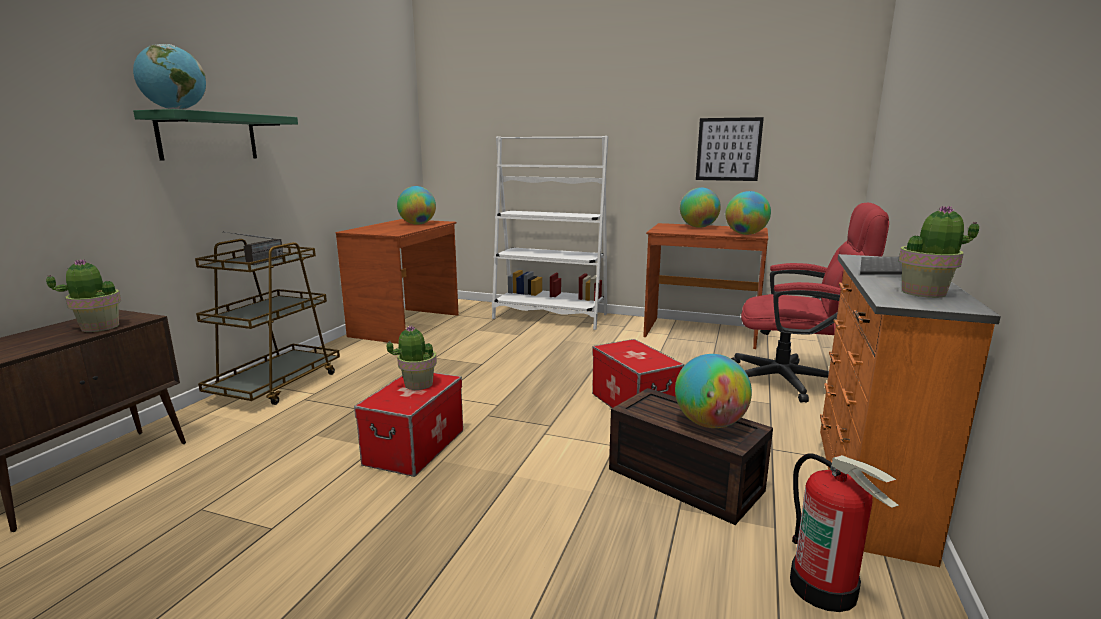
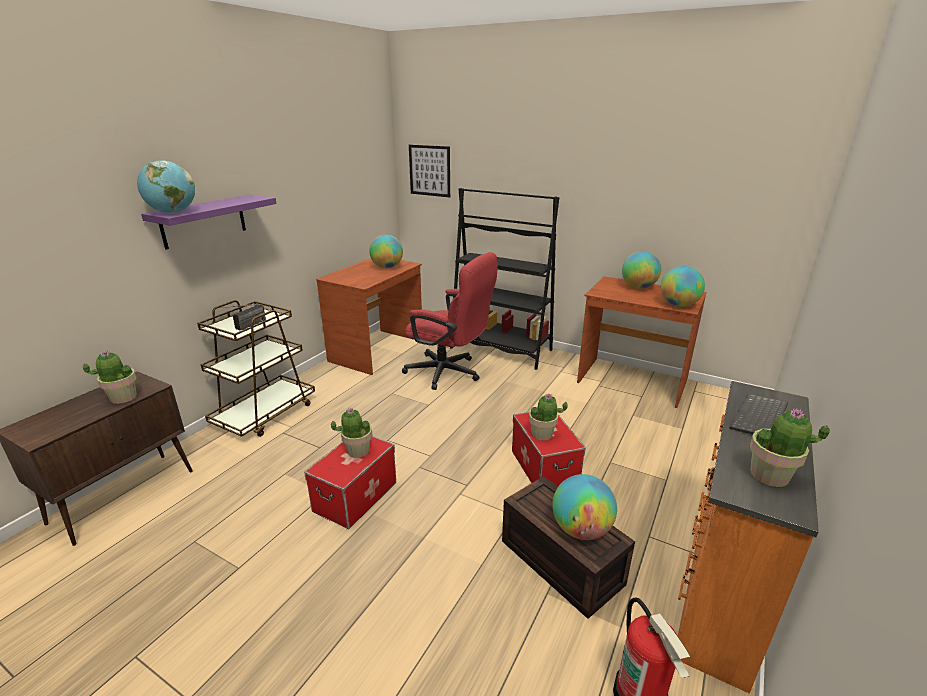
camera: 10 degrees right, 10 degrees up
green shelf [133,109,298,161] -> purple shelf [141,195,277,250]
white bookcase [492,136,608,330] -> black bookcase [450,188,559,370]
picture [696,117,764,181] -> picture moved to [409,145,450,198]
red office chair [731,203,889,403] -> red office chair moved to [402,252,498,390]
none -> potted plant [529,393,568,441]

